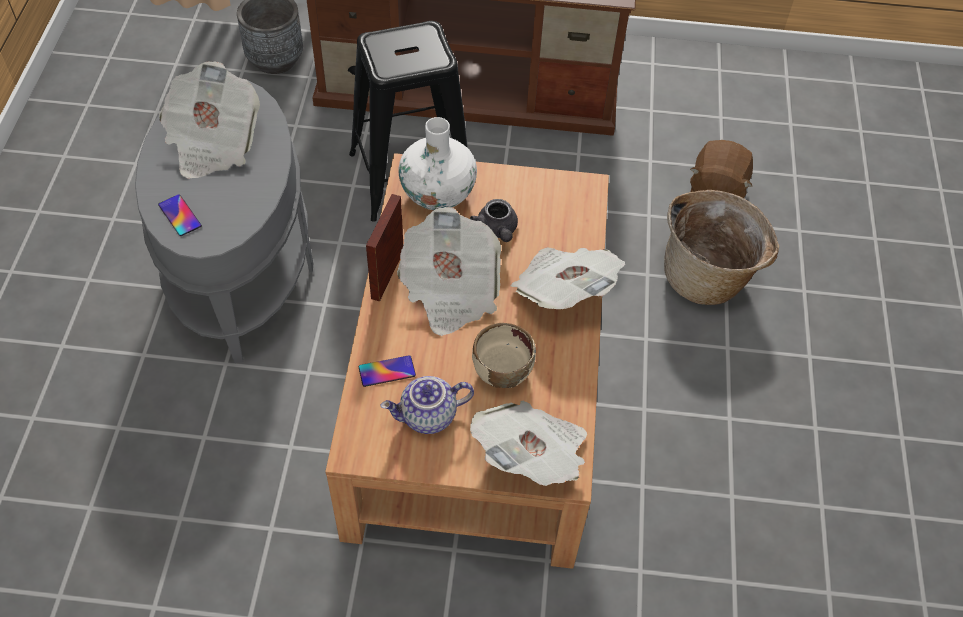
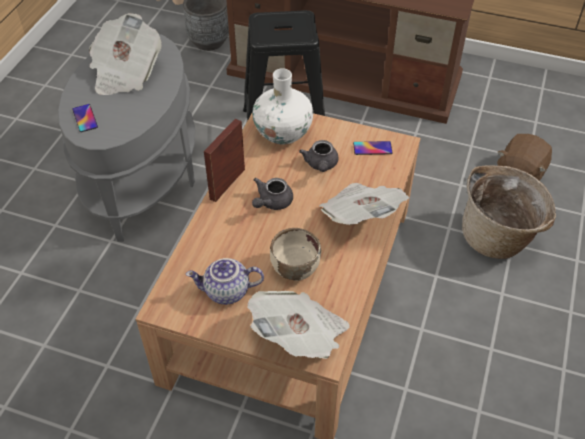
camera: 15 degrees right, 5 degrees down
phone [359,355,416,387] -> phone moved to [353,141,392,155]
newspaper [397,207,501,336] -> grey teapot [252,178,293,210]

